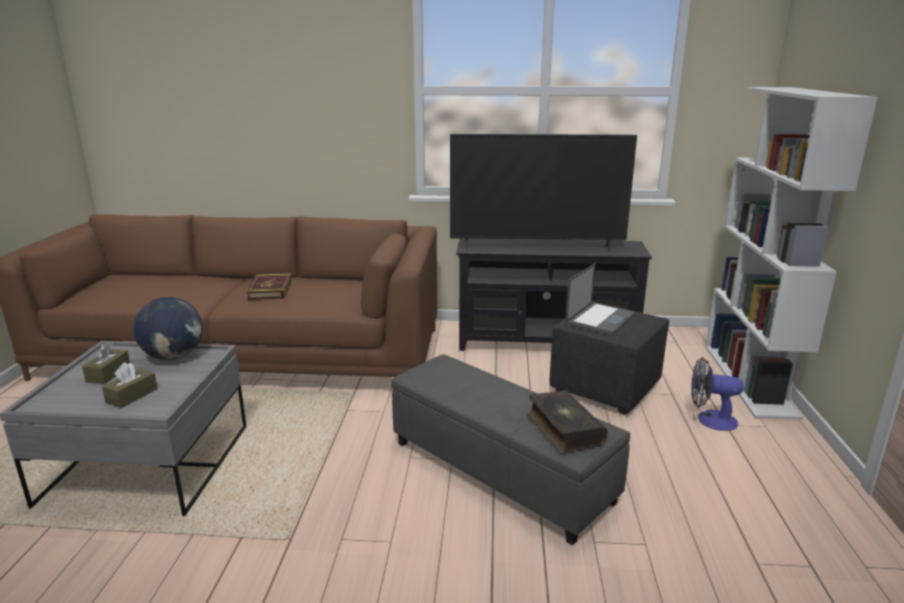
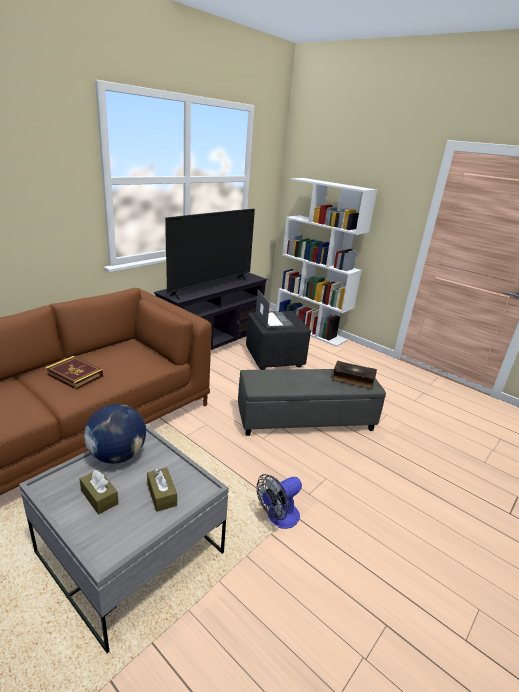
camera: 55 degrees left, 5 degrees up
fan [691,357,744,431] -> fan moved to [257,474,302,529]

